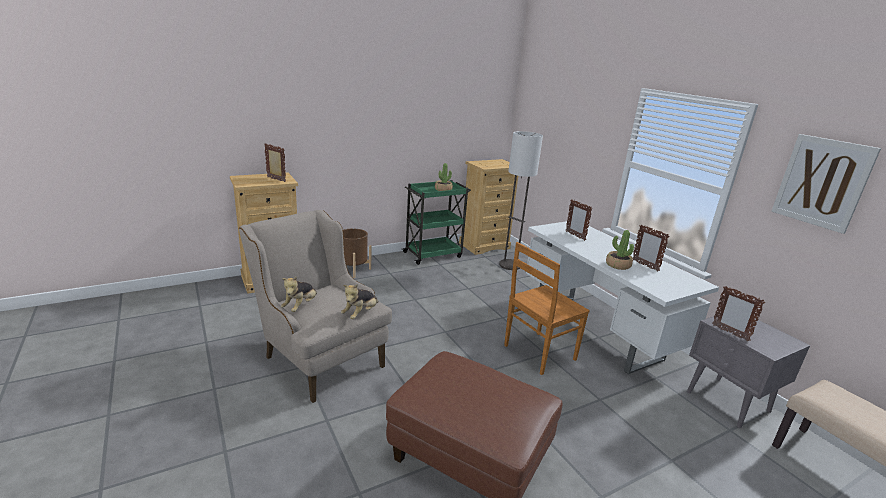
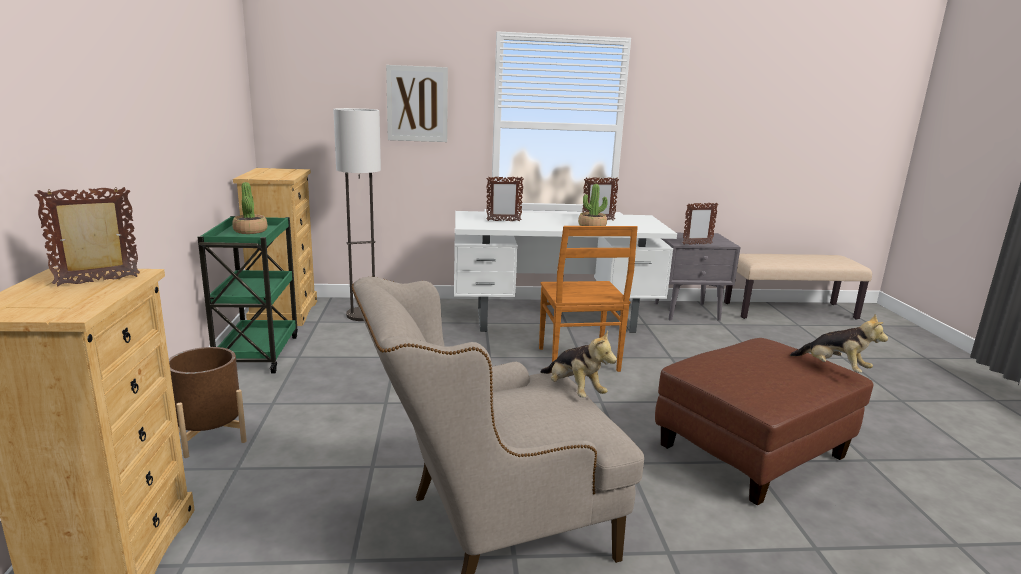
camera: 65 degrees left, 5 degrees down
plush toy [281,276,317,312] -> plush toy moved to [790,314,888,373]
picture [771,134,881,234] -> picture moved to [386,65,448,142]

